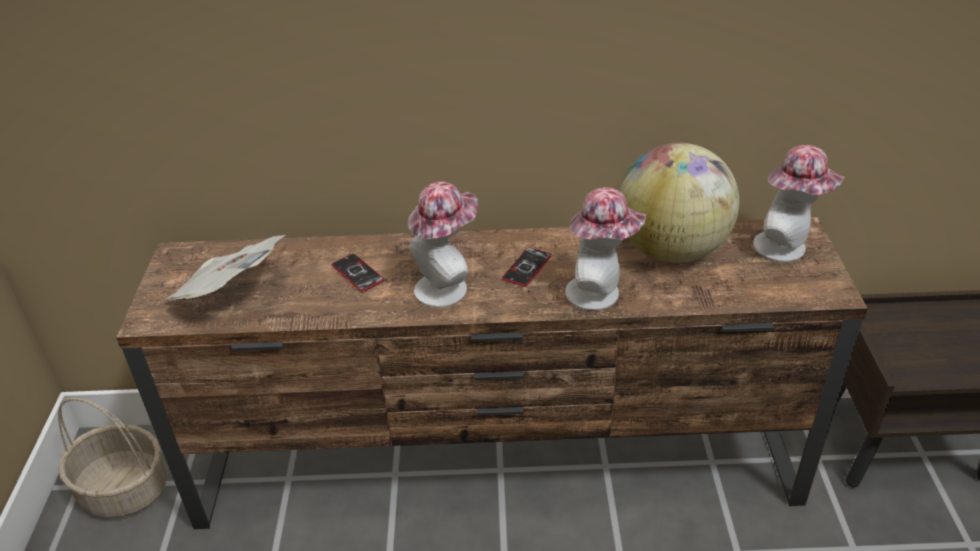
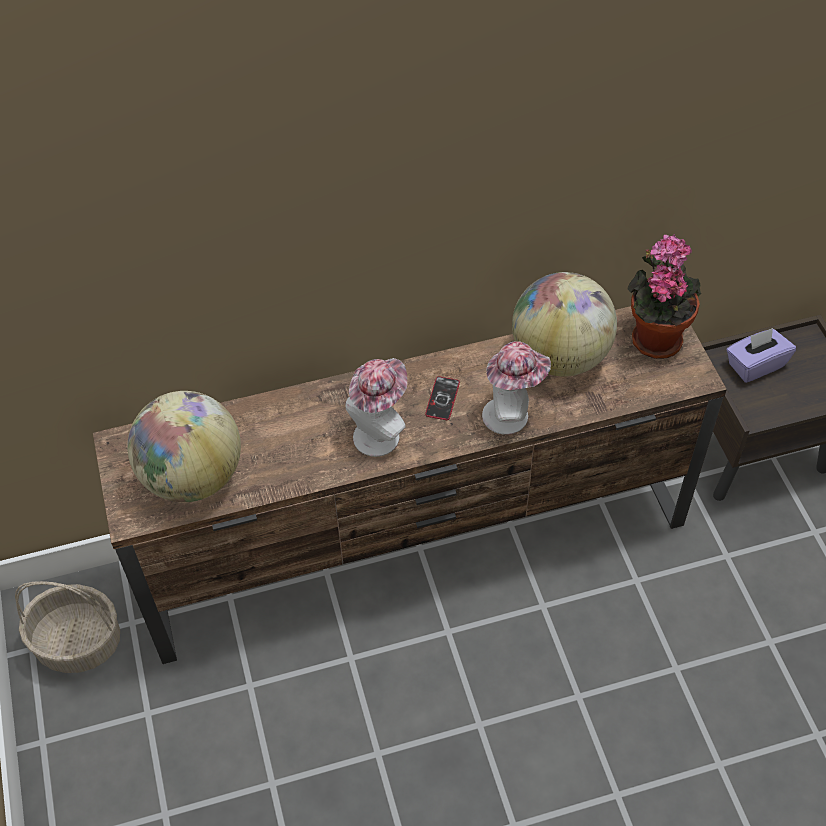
camera: 15 degrees left, 15 degrees up
newspaper [166,235,285,301] -> globe [127,391,241,502]
phone [332,254,384,292] -> none
hat [753,145,845,262] -> potted plant [627,234,701,359]
none -> purple tissue box [726,328,796,383]

